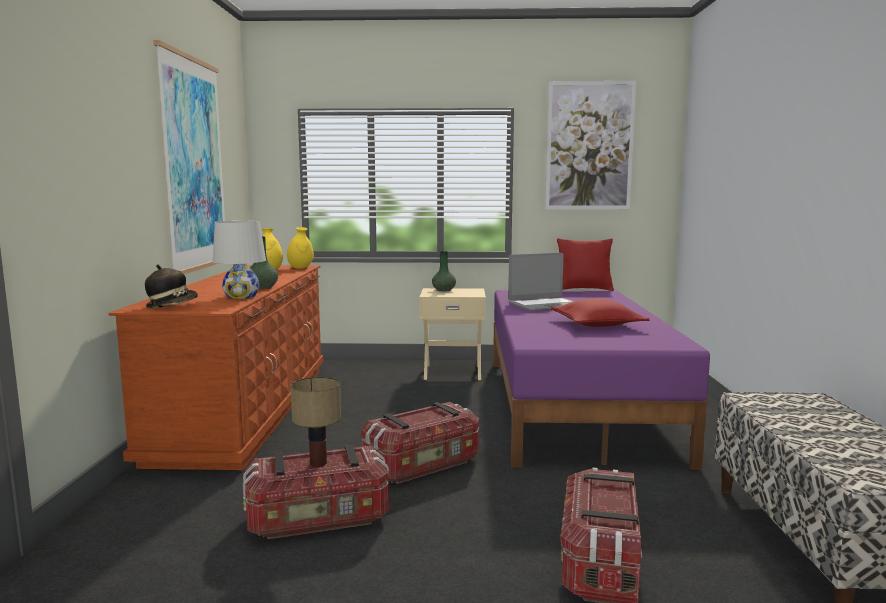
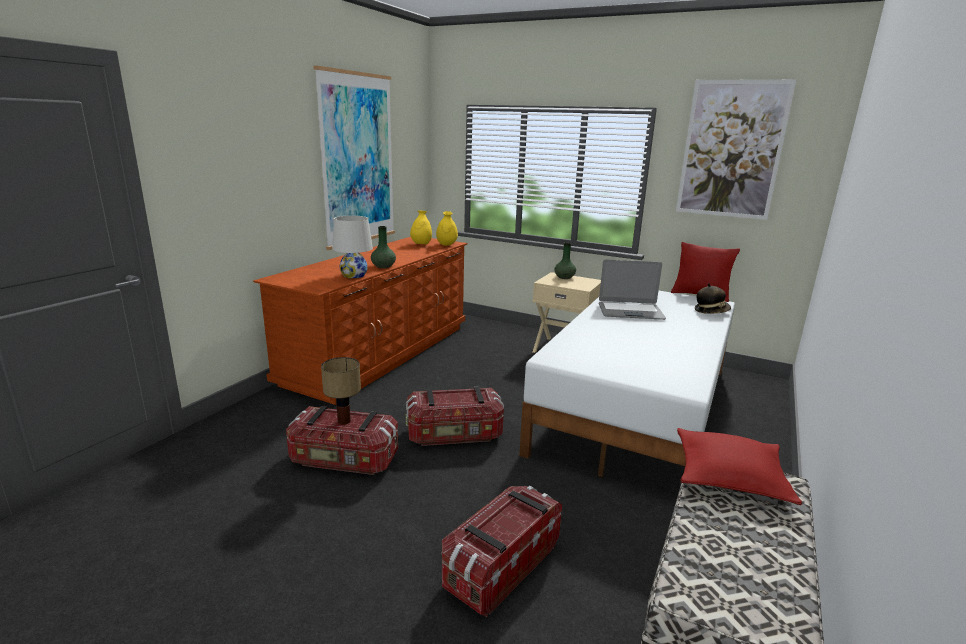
camera: 25 degrees right, 10 degrees up
hat [145,265,198,308] -> hat moved to [695,283,731,314]
purple bed [493,290,710,470] -> white bed [519,291,735,477]
red pillow [551,298,649,327] -> red pillow moved to [677,428,802,505]

